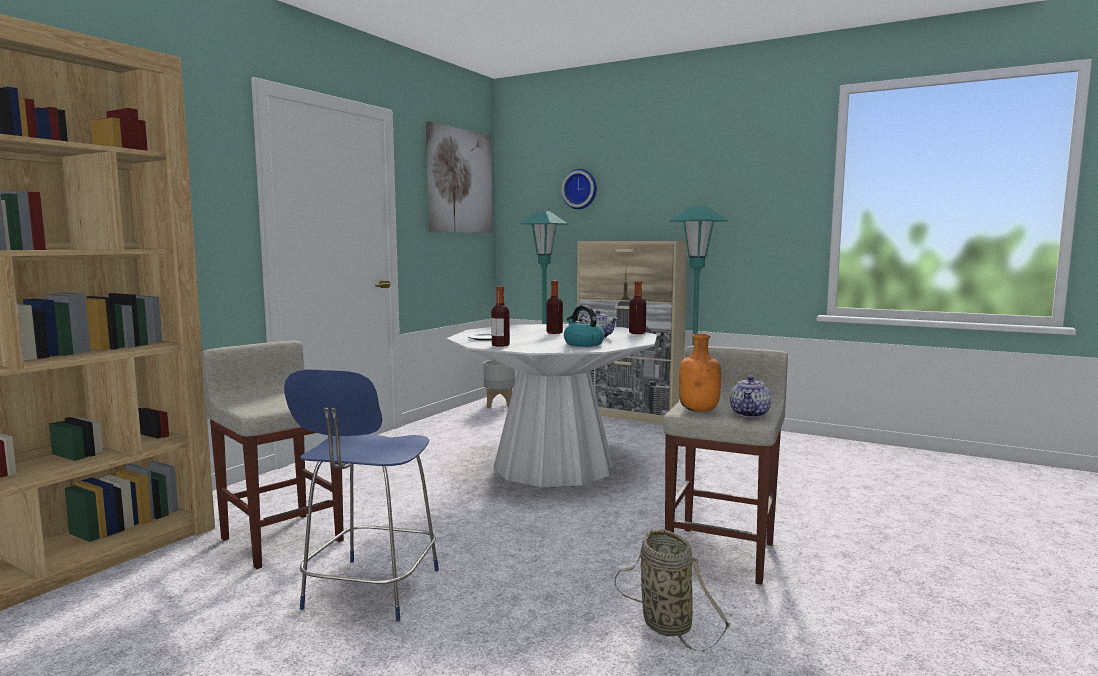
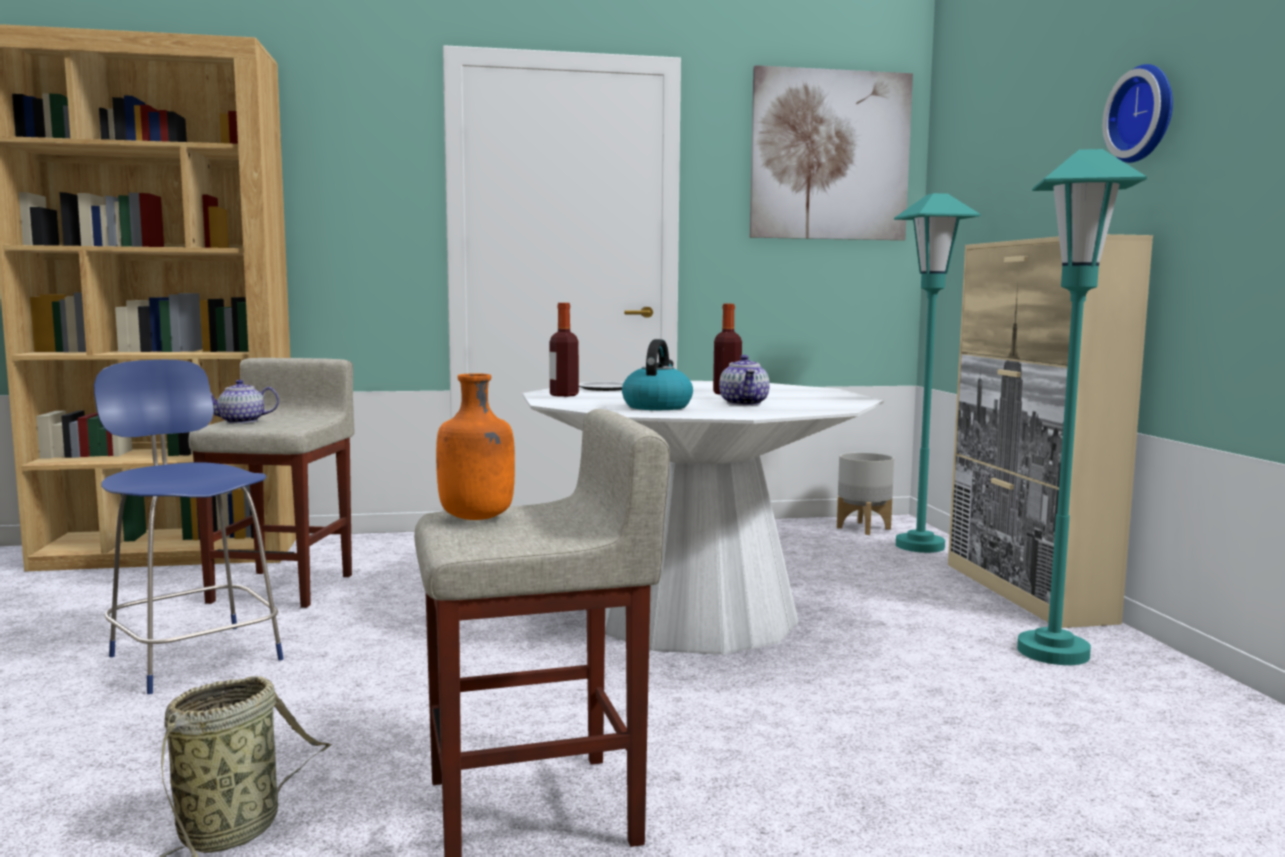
camera: 50 degrees right, 0 degrees up
blue chair [284,369,439,622] -> blue chair turned 75 degrees clockwise [94,360,283,694]
wall clock [561,169,597,209] -> wall clock moved to [1102,64,1173,163]
bottle [629,281,646,334] -> none
teapot [730,376,771,417] -> teapot moved to [210,380,279,424]

